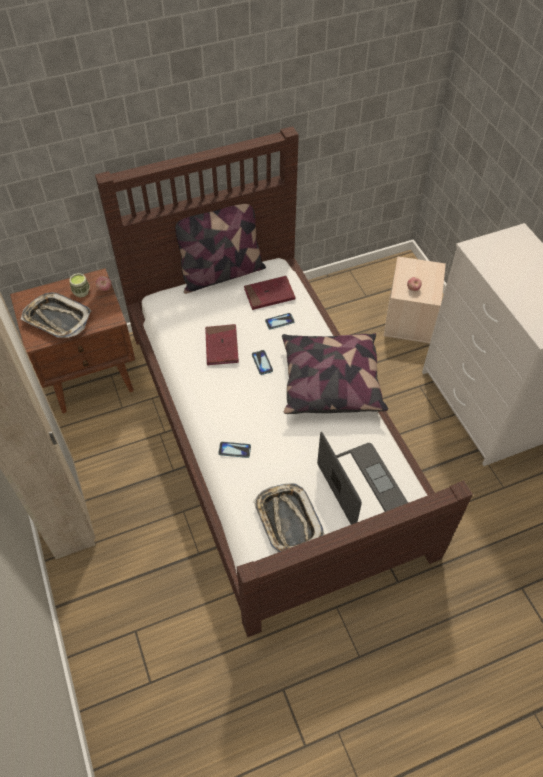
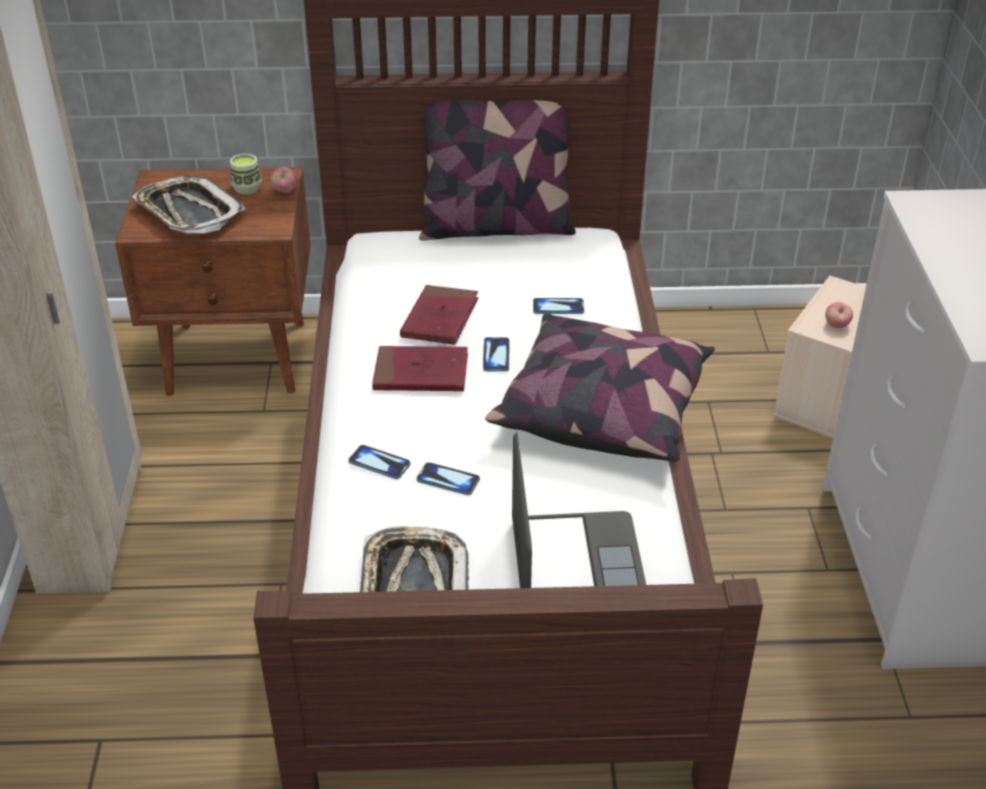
camera: 20 degrees right, 15 degrees down
red book [244,276,295,310] -> red book moved to [372,346,468,391]
none -> phone [416,462,480,495]

